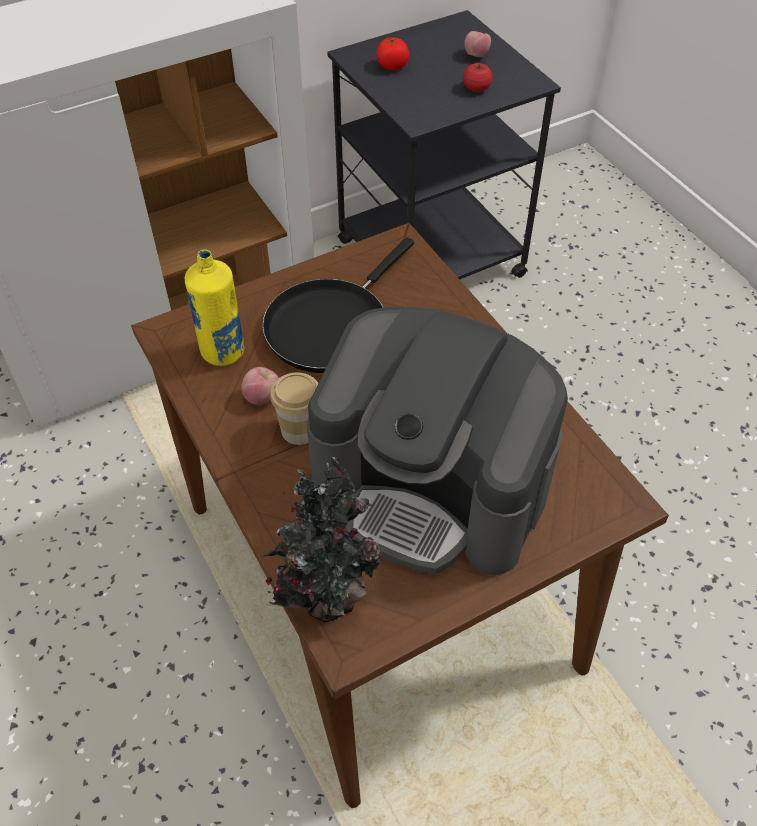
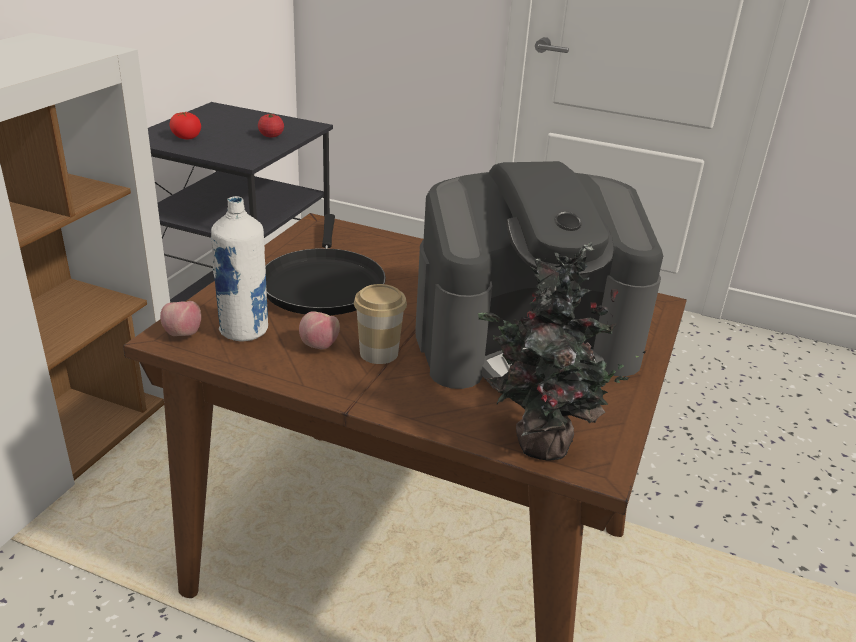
camera: 40 degrees left, 20 degrees down
yellow bottle [185,249,245,366] -> white bottle [211,196,268,342]
apple [464,31,491,57] -> apple moved to [160,301,201,336]

